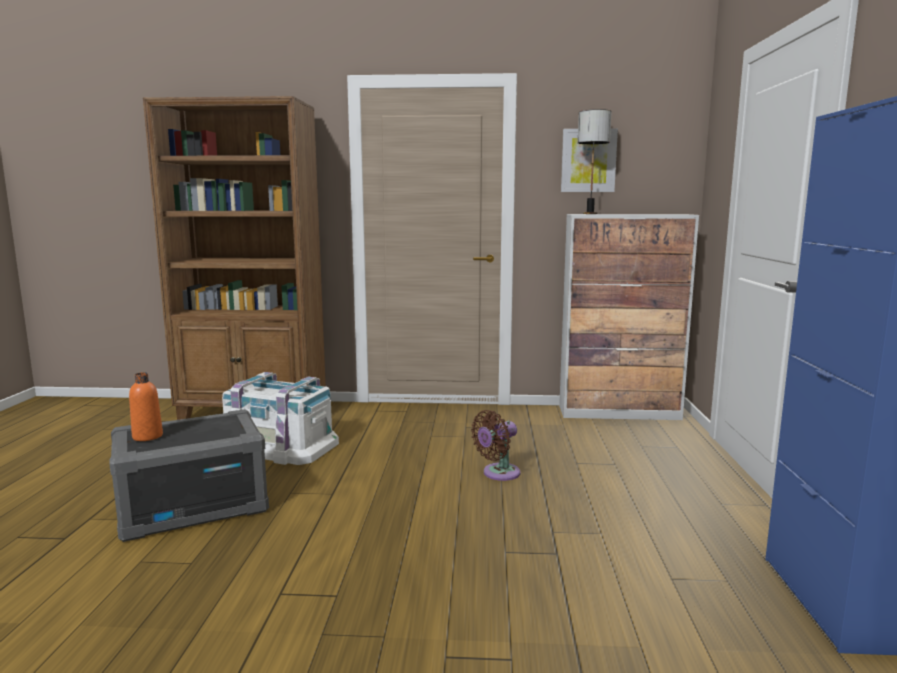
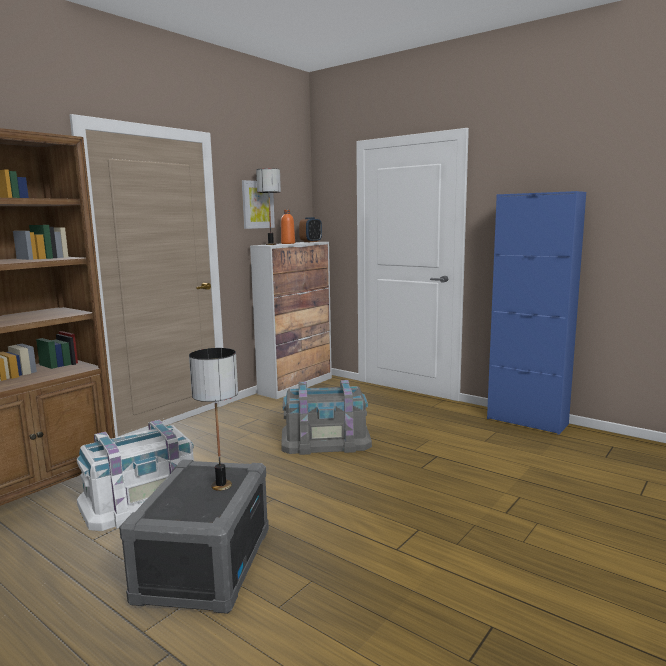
camera: 55 degrees left, 0 degrees up
orange bottle [129,372,163,441] -> orange bottle moved to [281,210,295,244]
brown fan [471,410,520,481] -> grey storage box [281,380,372,455]
none -> table lamp [189,348,238,491]
none -> alarm clock [299,217,322,242]

